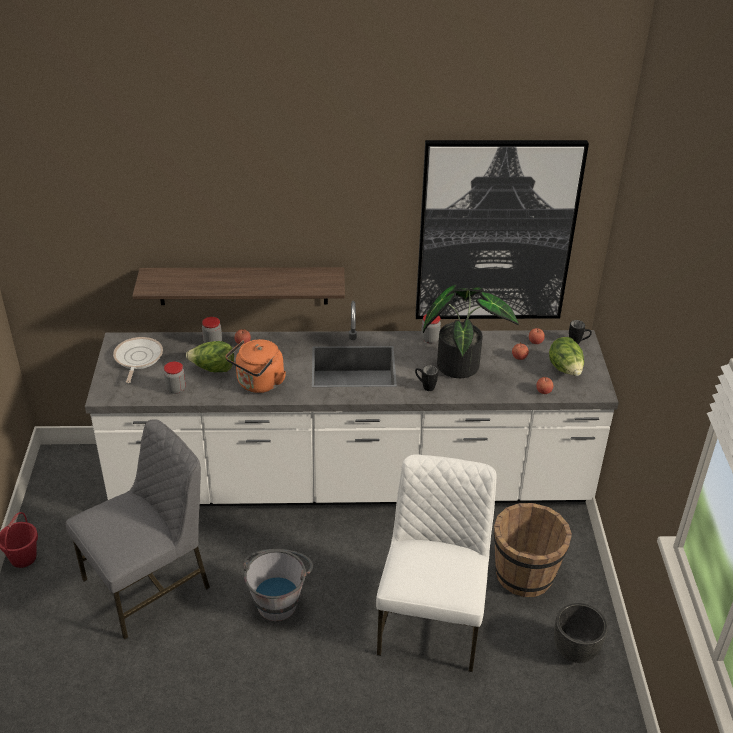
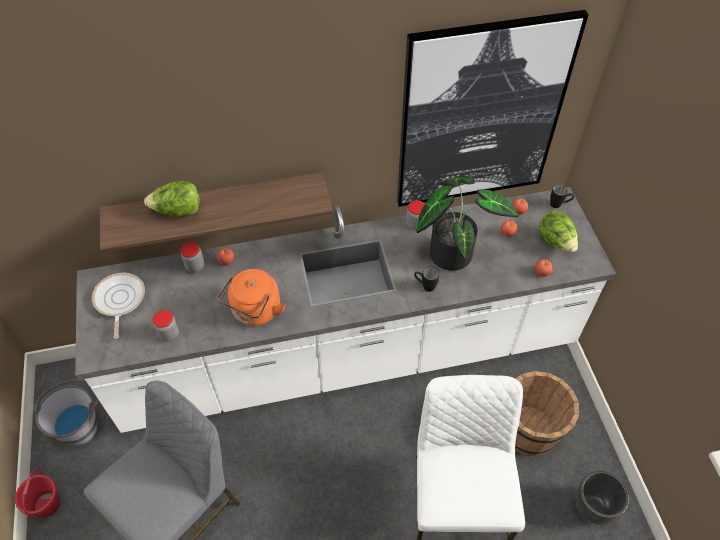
camera: 10 degrees left, 15 degrees up
lettuce [186,341,234,372] -> lettuce moved to [144,181,200,217]
grey bucket [243,549,313,621] -> grey bucket moved to [34,379,100,446]

